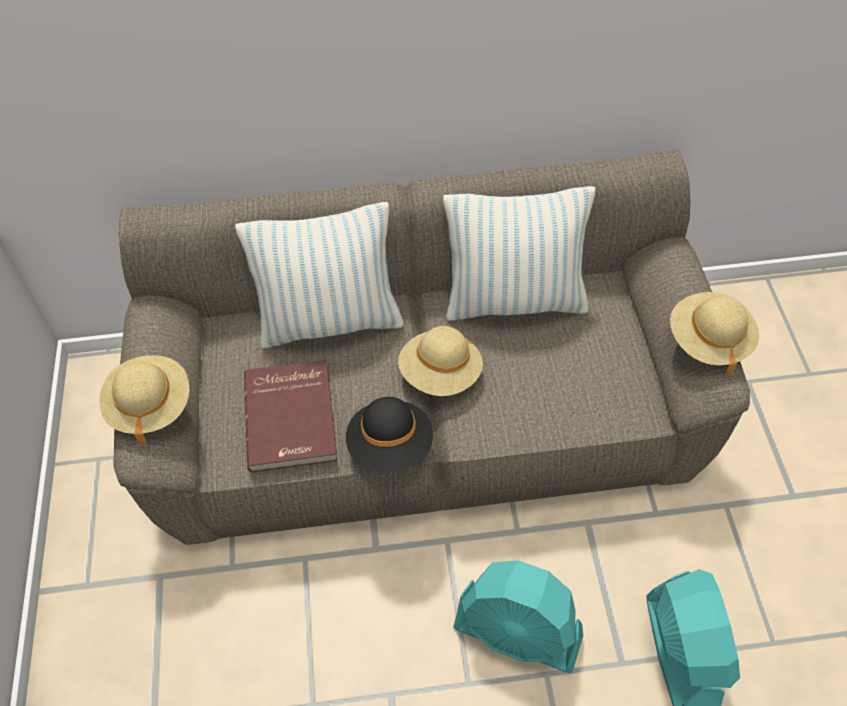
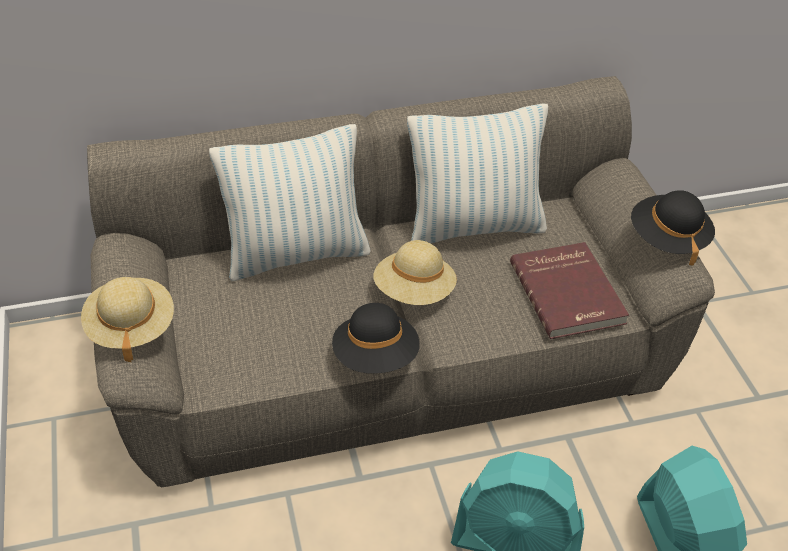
camera: 10 degrees left, 10 degrees down
red book [244,360,337,472] -> red book moved to [510,242,629,339]
beige hat [670,292,759,375] -> black hat [631,190,715,265]

